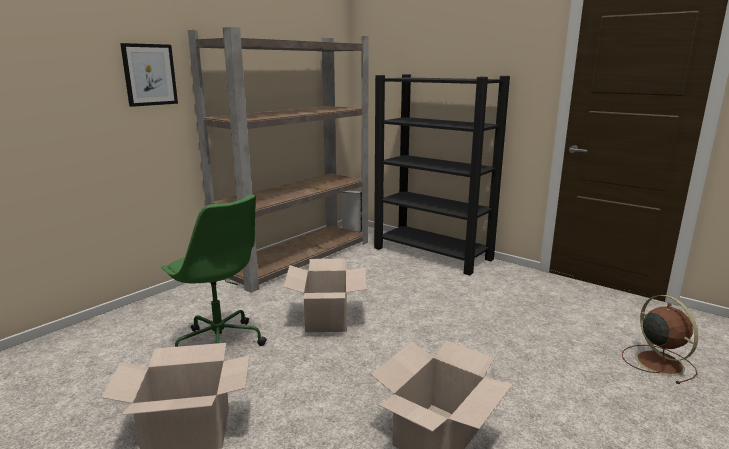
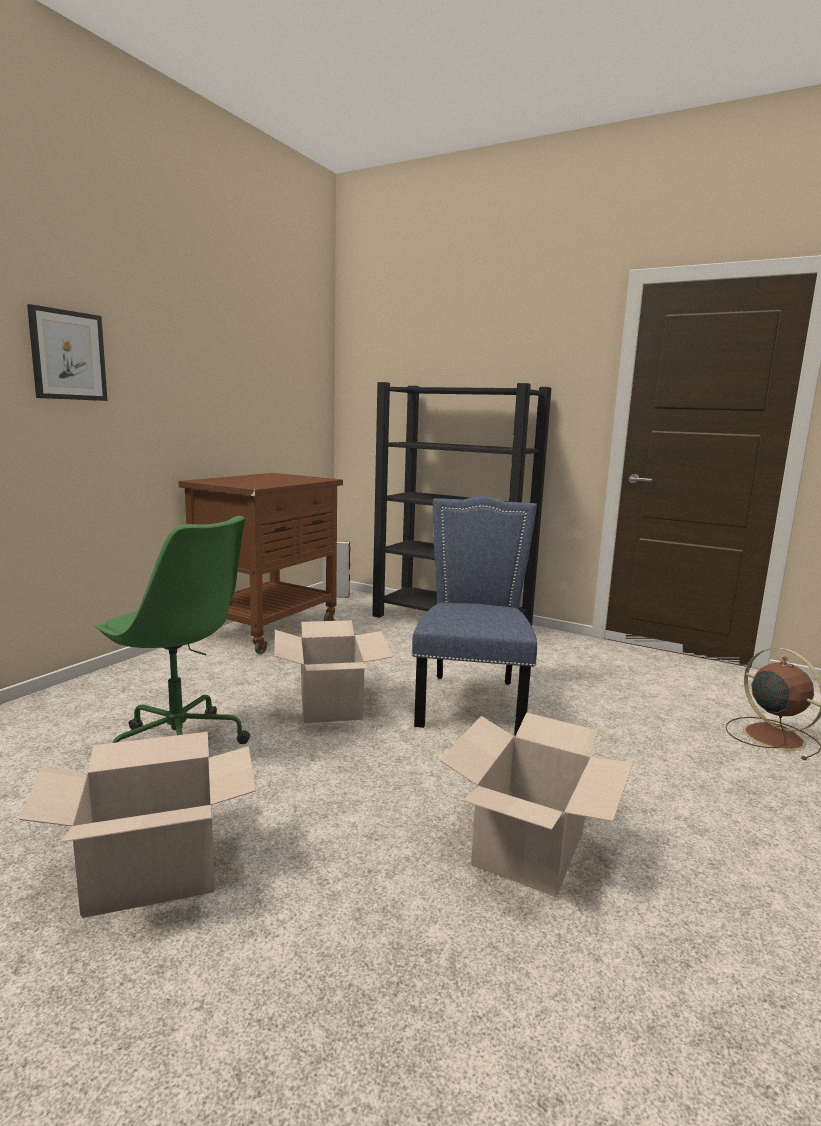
camera: 10 degrees left, 5 degrees down
brown bookcase [188,27,369,293] -> brown cart [178,473,343,654]
none -> blue chair [412,496,537,736]

